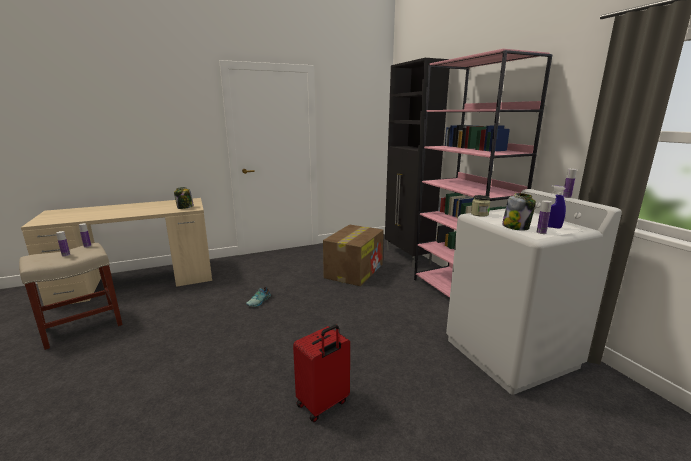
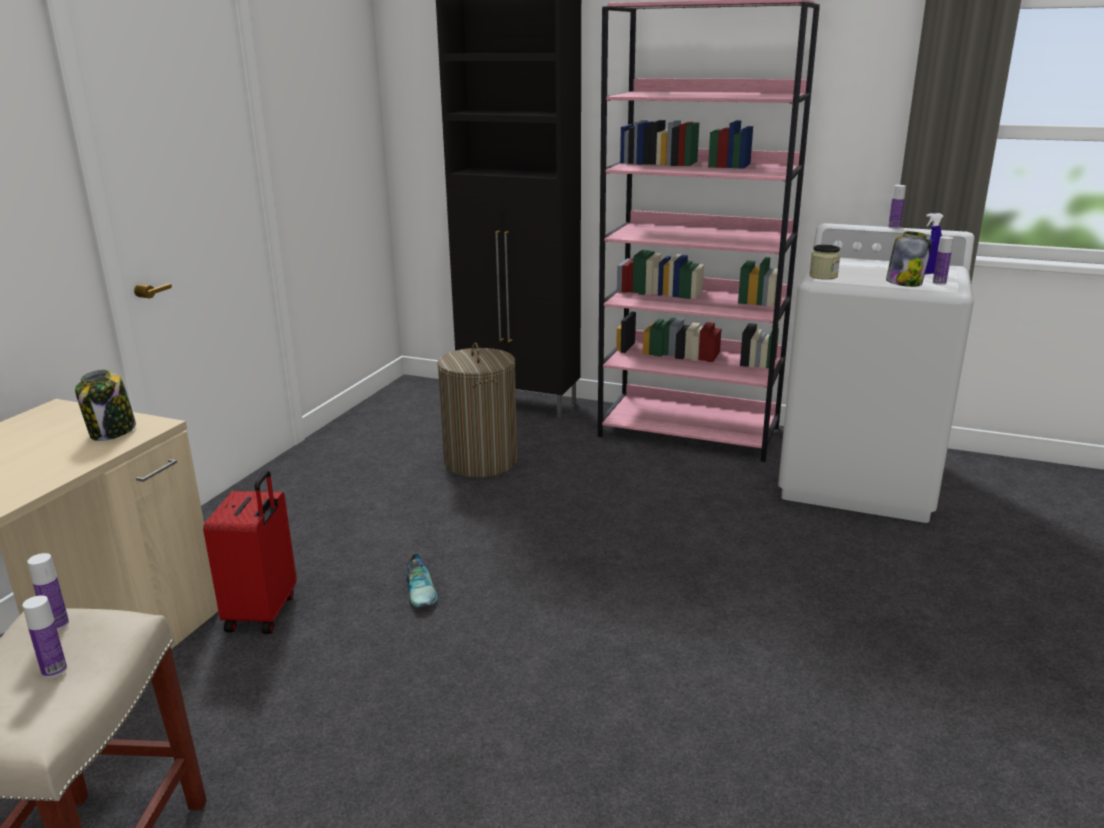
camera: 45 degrees left, 5 degrees up
red suitcase [293,325,350,422] -> red suitcase moved to [203,470,297,634]
cardboard box [323,225,384,286] -> laundry basket [437,342,518,477]

